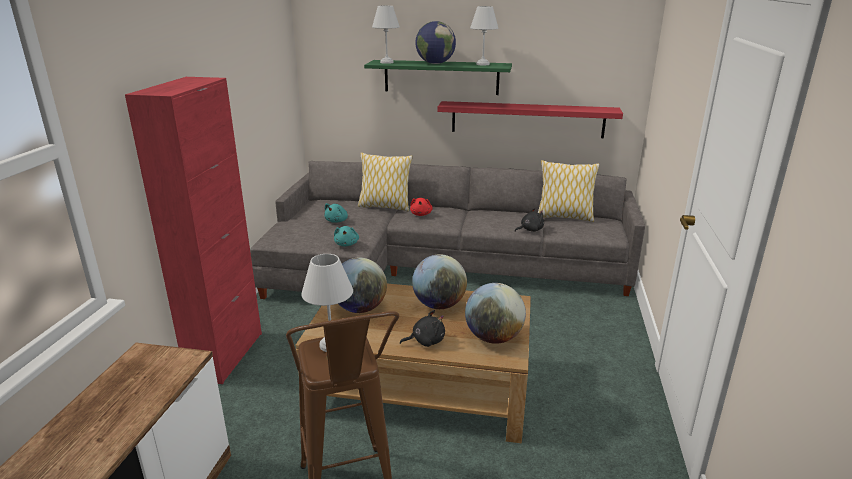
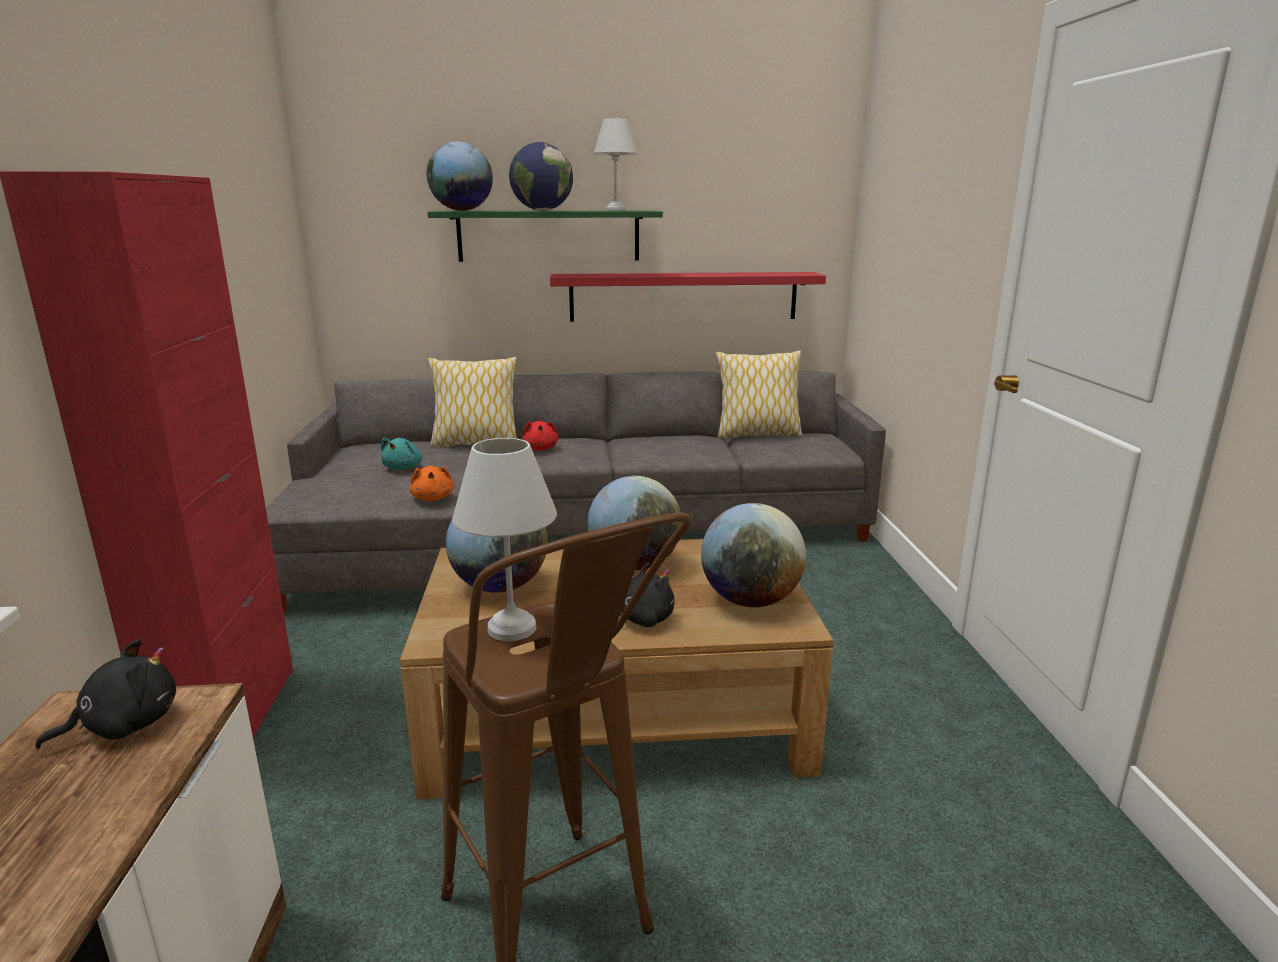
camera: 15 degrees left, 5 degrees down
turquoise plush toy [334,226,359,247] -> orange plush toy [410,466,454,501]
white table lamp [372,6,400,64] -> globe [426,141,493,211]
black plush toy [515,208,544,232] -> black plush toy moved to [35,639,176,749]

